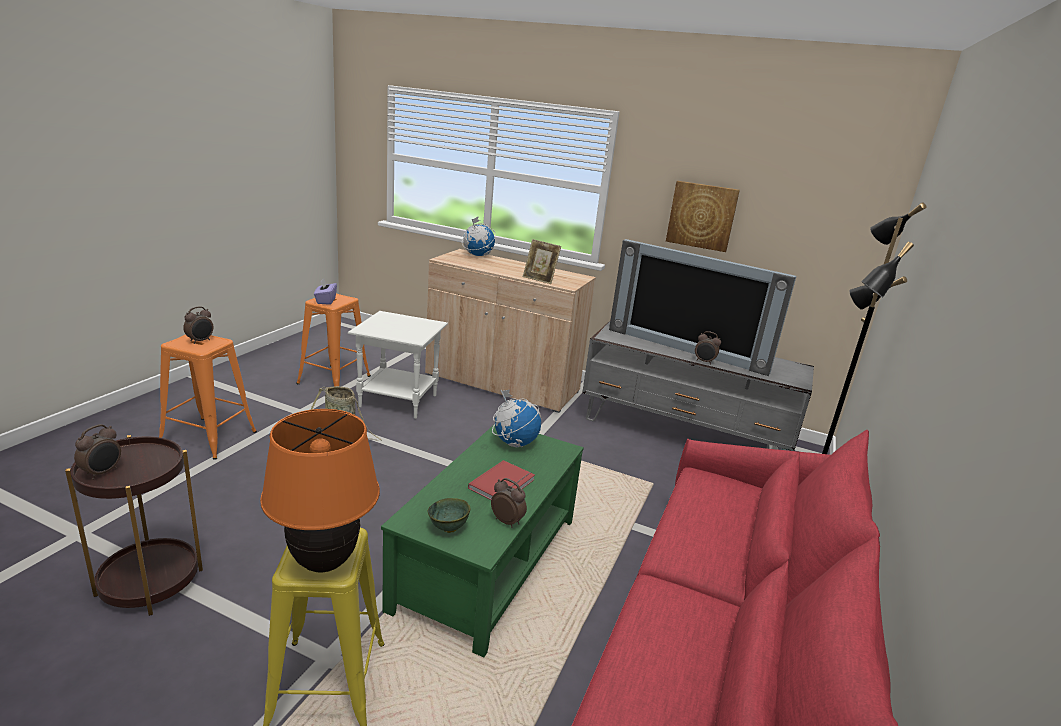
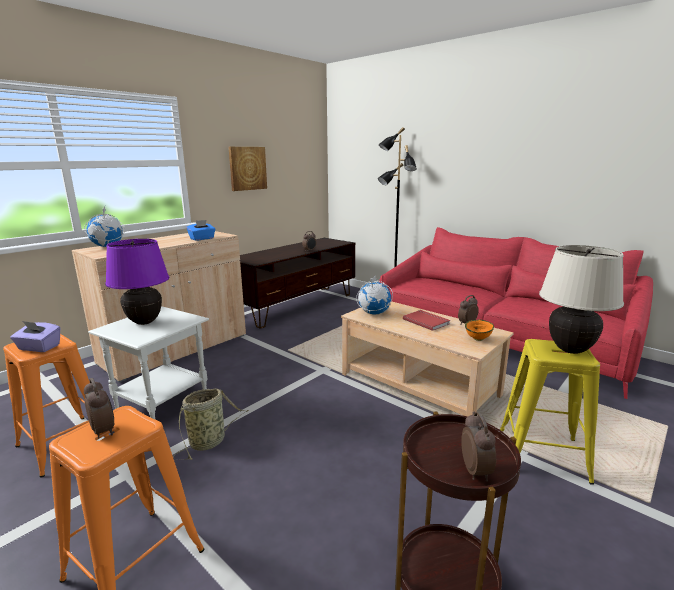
camera: 70 degrees left, 5 degrees down
alarm clock [74,424,121,480] -> alarm clock turned 45 degrees clockwise [461,411,496,482]
orange table lamp [260,409,380,572] -> beige table lamp [539,245,624,354]
green coffee table [381,425,584,657] -> beige coffee table [341,301,513,416]
green bowl [428,498,471,533] -> orange bowl [465,320,494,341]
picture frame [523,239,561,284] -> blue tissue box [186,220,216,241]
grey tv stand [582,321,814,451] -> brown tv stand [240,238,355,329]
television [609,239,796,376] -> none
none -> purple table lamp [105,239,169,325]

